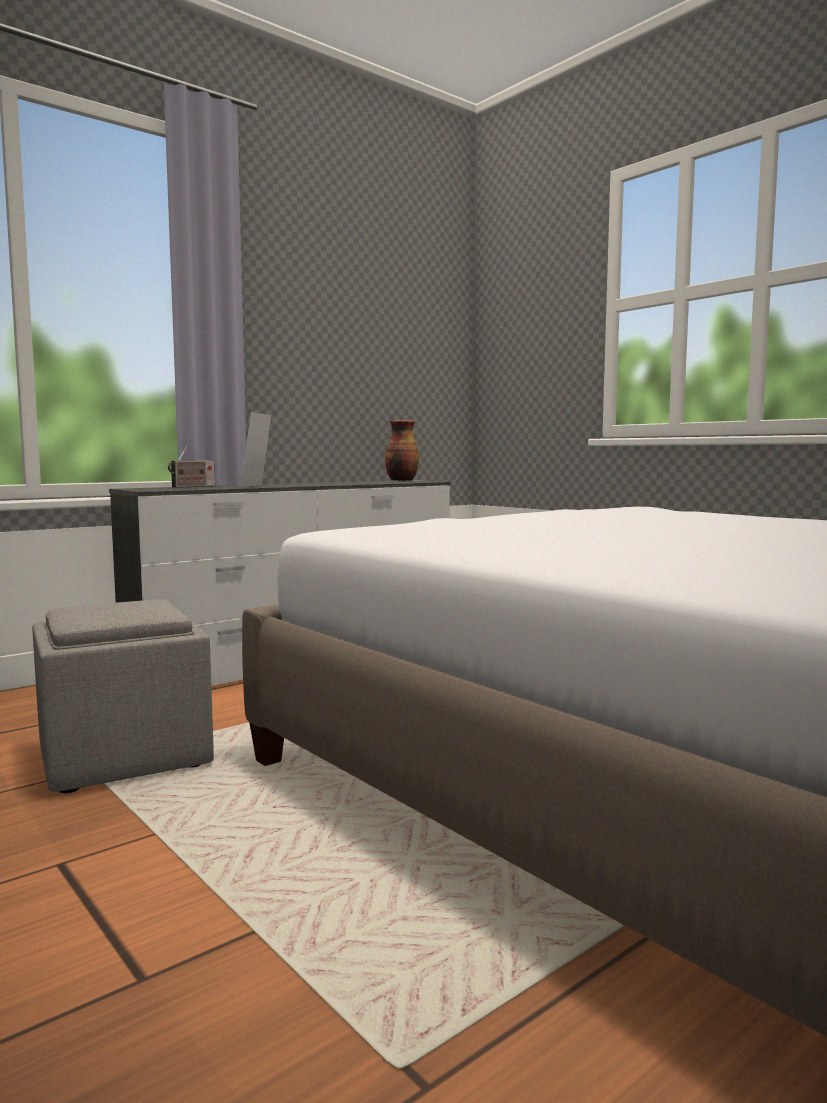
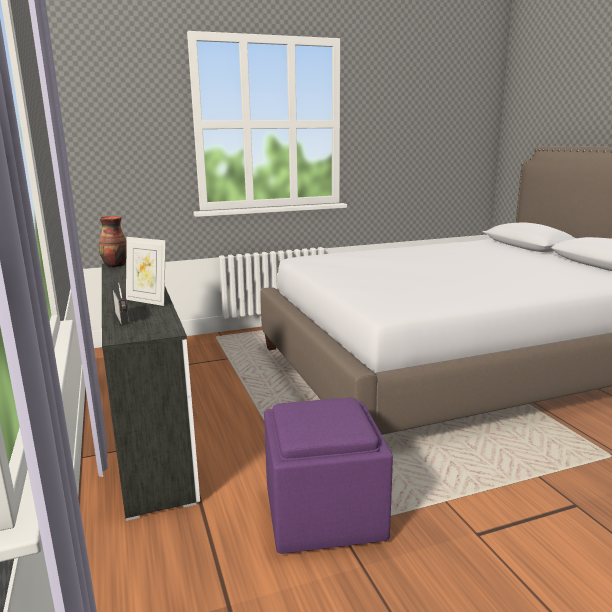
camera: 70 degrees left, 10 degrees up
grey ottoman [32,599,214,793] -> purple ottoman [264,398,393,554]

